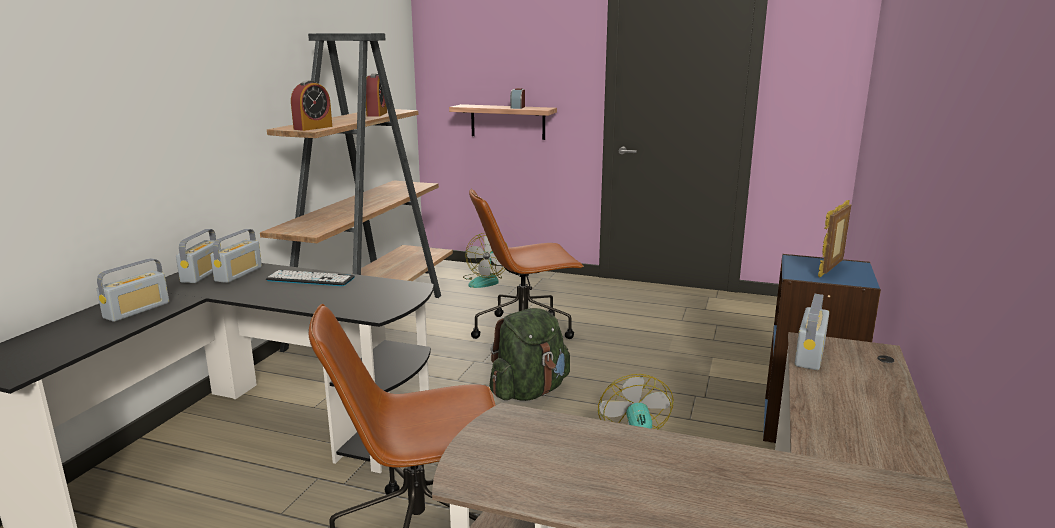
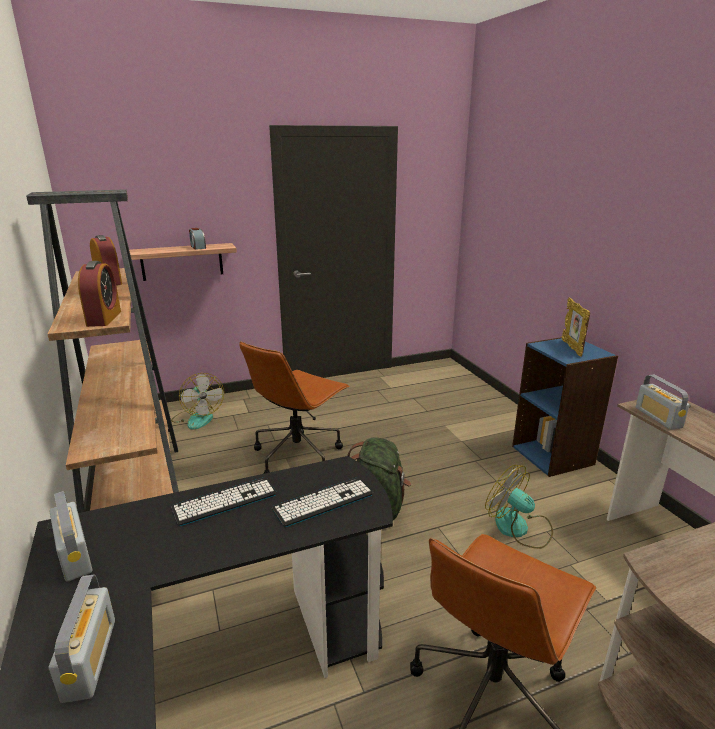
camera: 40 degrees left, 5 degrees up
radio [210,229,262,283] -> none
none -> keyboard [272,477,373,527]

